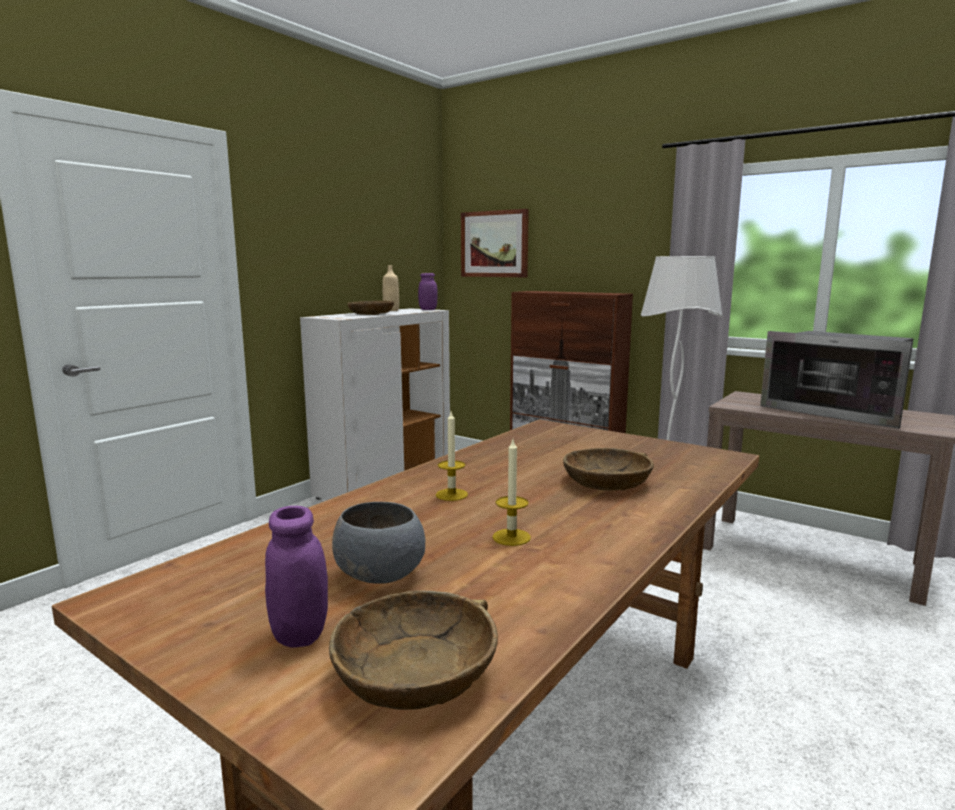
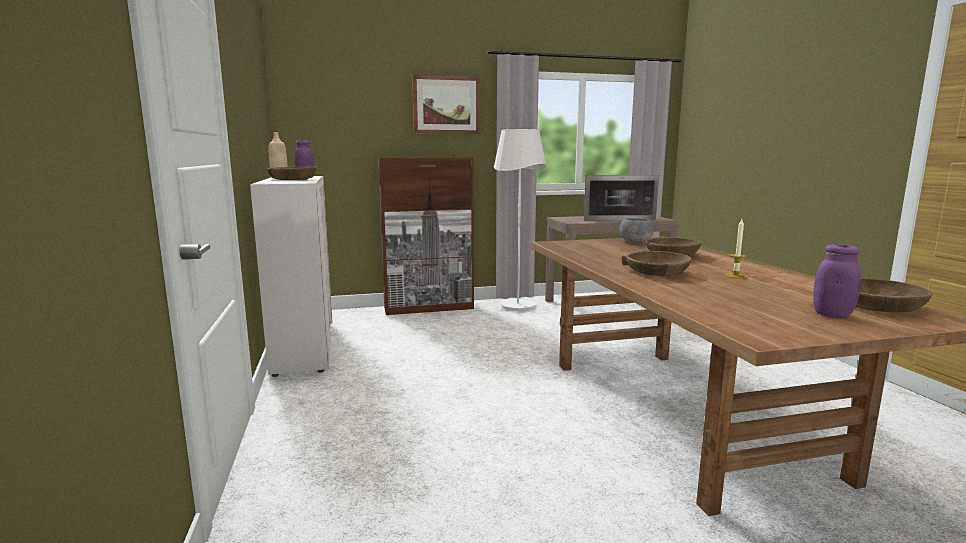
camera: 50 degrees left, 0 degrees up
grey bowl [332,502,425,584] -> grey bowl moved to [620,218,654,243]
candle [436,412,468,501] -> brown bowl [622,251,692,276]
picture [461,209,529,277] -> picture moved to [412,75,480,134]

